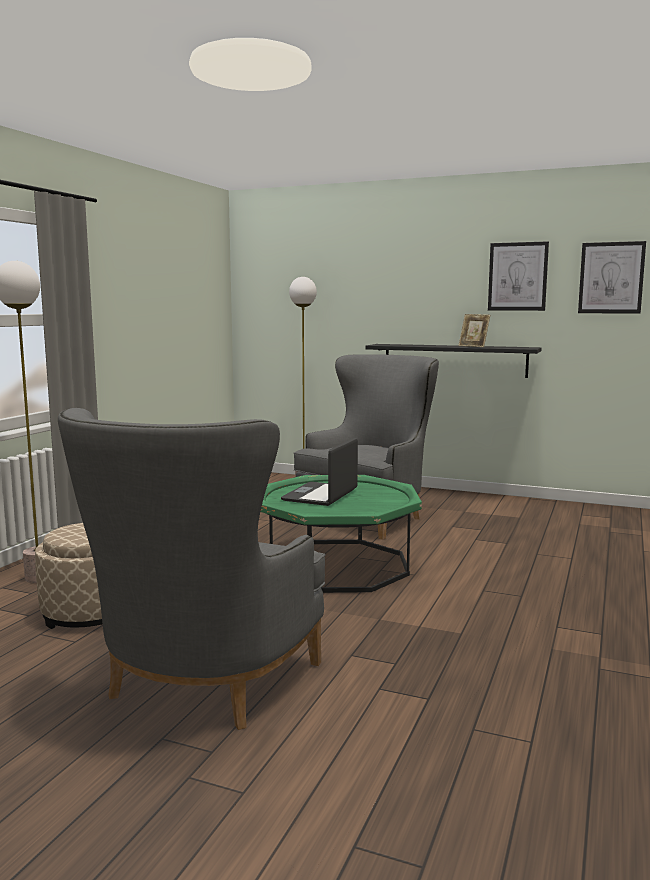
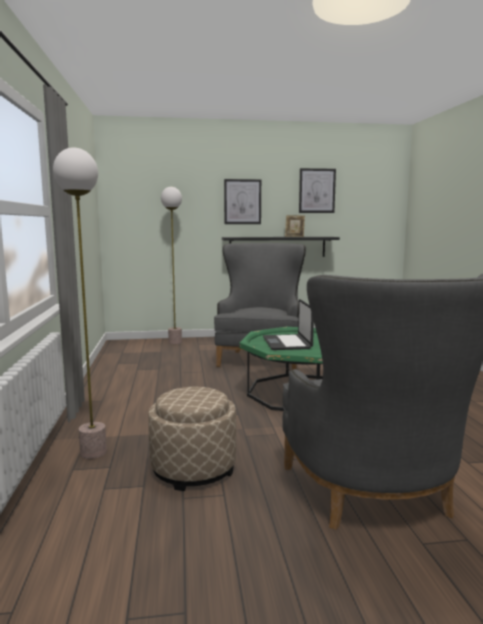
camera: 30 degrees left, 0 degrees up
picture [578,241,646,314] -> picture moved to [224,179,261,224]

